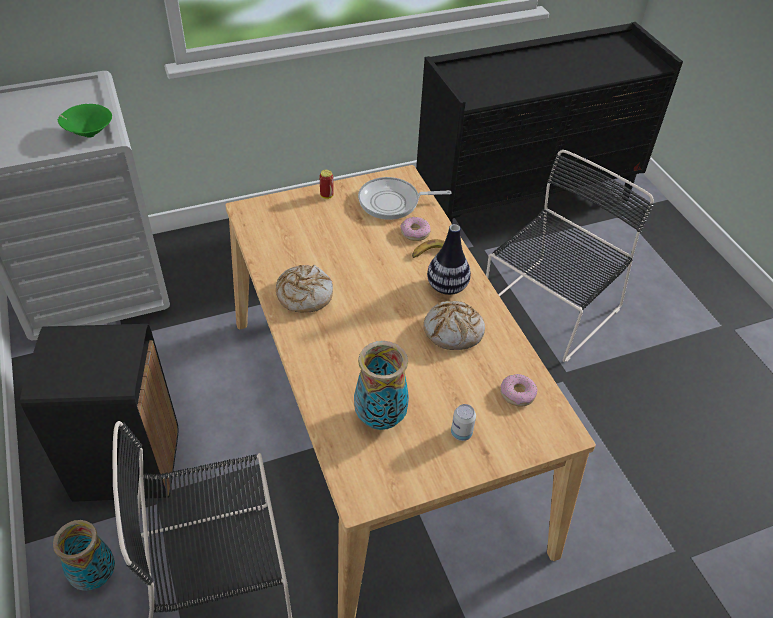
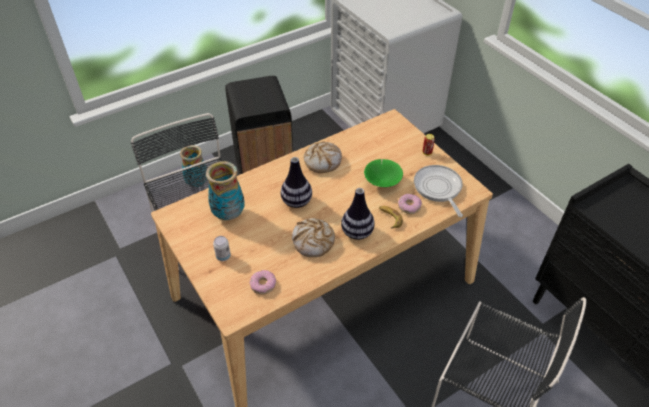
camera: 80 degrees right, 0 degrees up
green bowl [58,104,112,138] -> green bowl moved to [364,159,403,187]
none -> vase [281,157,312,208]

